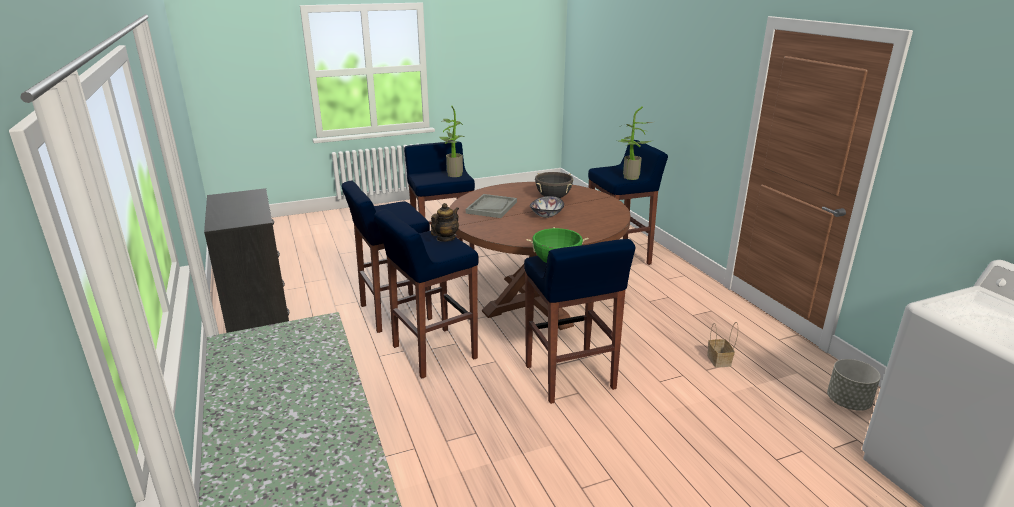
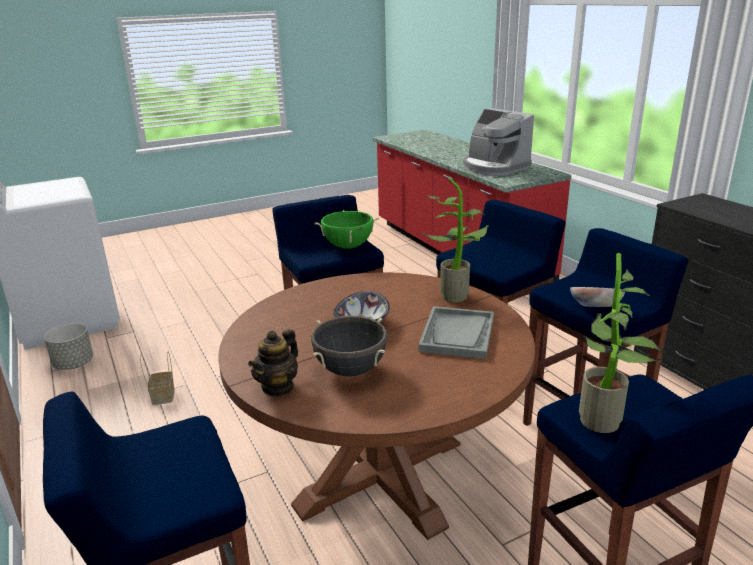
camera: 175 degrees right, 0 degrees up
teapot [431,203,459,242] -> teapot moved to [248,329,298,397]
potted plant [619,107,654,180] -> potted plant moved to [422,178,488,302]
none -> coffee machine [463,108,534,176]
none -> bowl [570,287,625,307]

